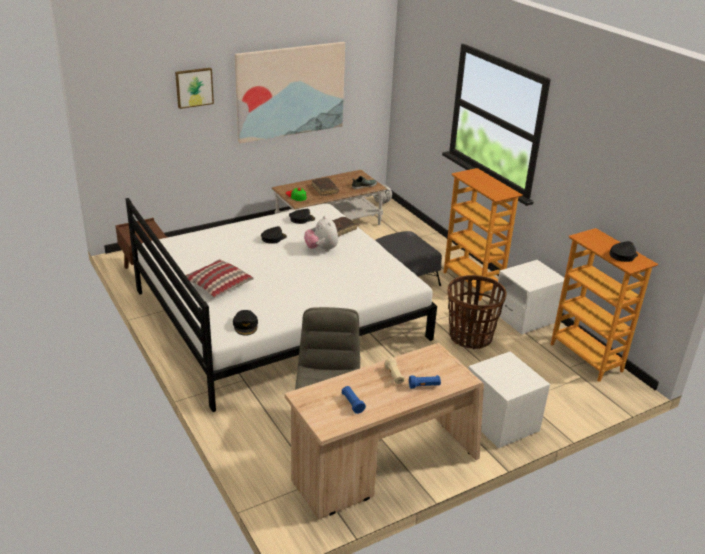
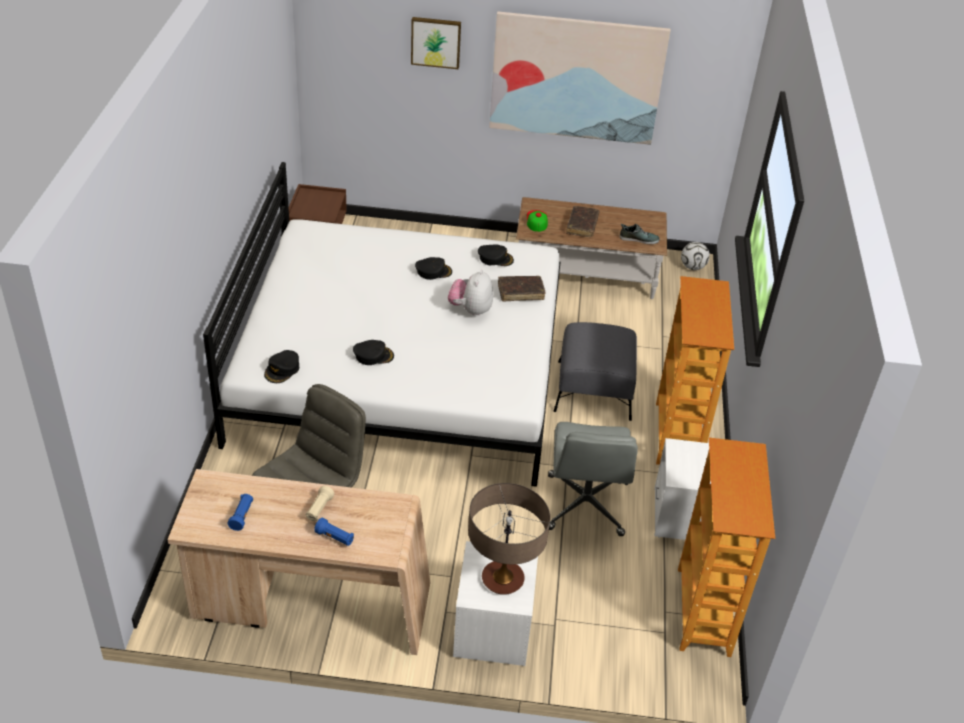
camera: 35 degrees right, 10 degrees up
pillow [185,259,254,298] -> none
basket [447,275,507,349] -> grey office chair [548,422,638,536]
black cap [609,241,638,262] -> black cap moved to [353,340,394,365]
none -> table lamp [468,483,550,595]

